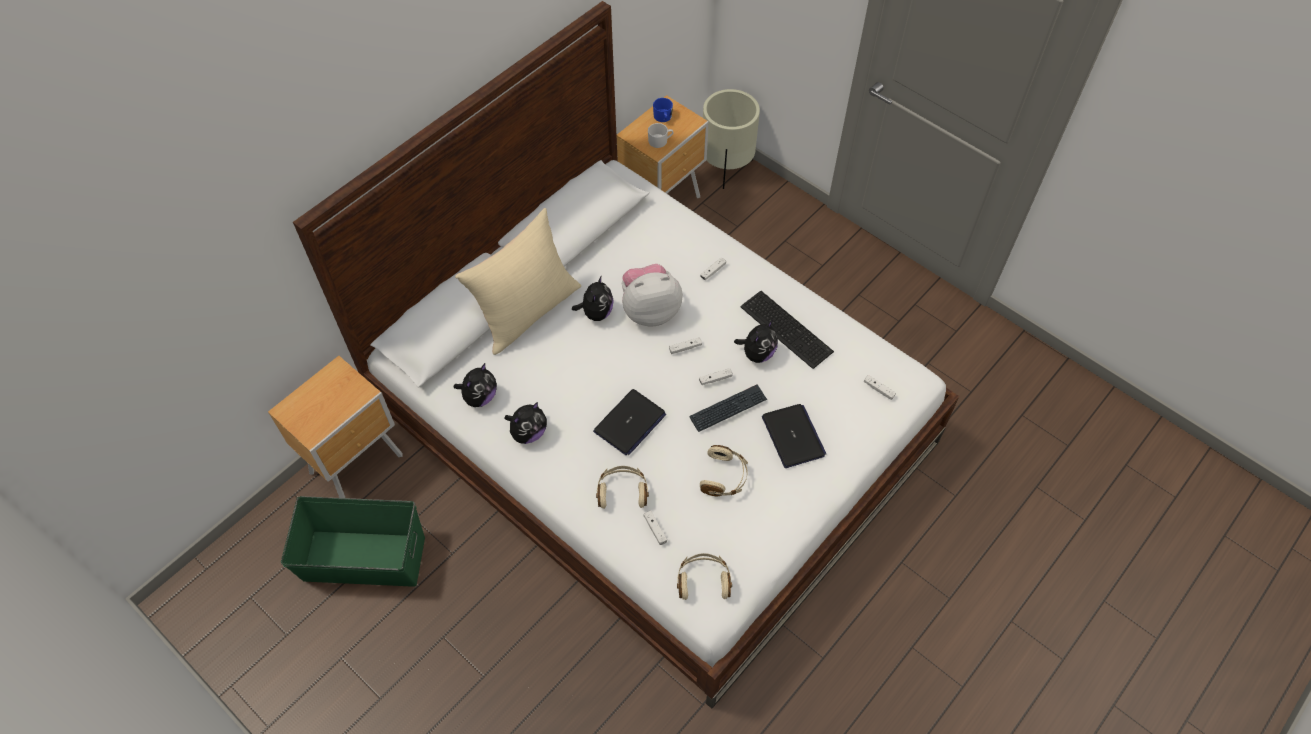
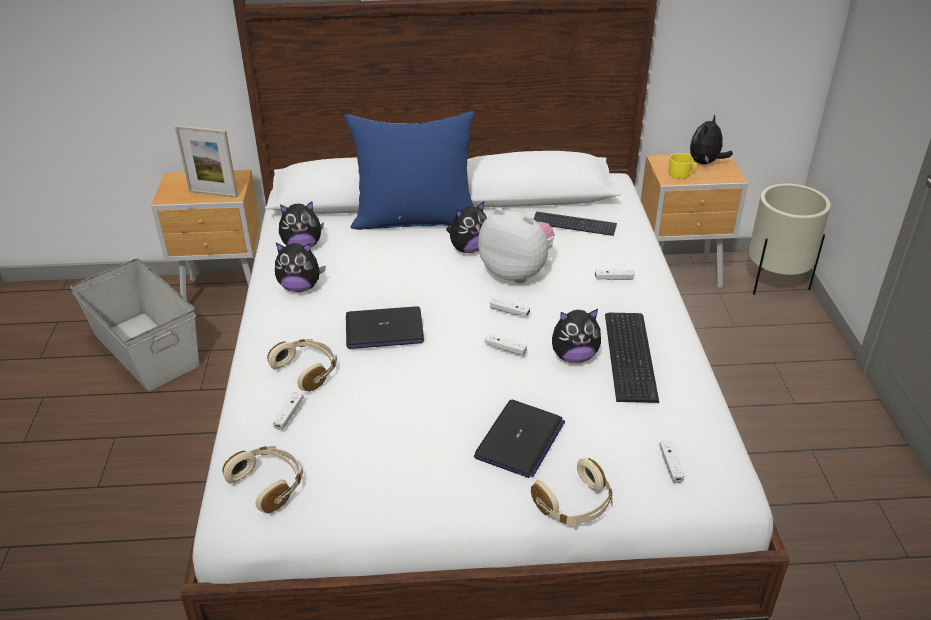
camera: 45 degrees right, 20 degrees down
green storage box [281,496,425,587] -> grey storage box [70,258,199,391]
beige pillow [455,208,581,355] -> blue pillow [344,111,474,230]
white mug [648,123,673,148] -> yellow mug [669,153,697,179]
blue mug [653,98,673,122] -> plush toy [690,114,733,165]
keyboard [689,384,767,432] -> keyboard moved to [534,211,617,236]
beige headphones [700,445,748,497] -> beige headphones moved to [531,458,613,526]
none -> picture frame [175,125,238,198]

